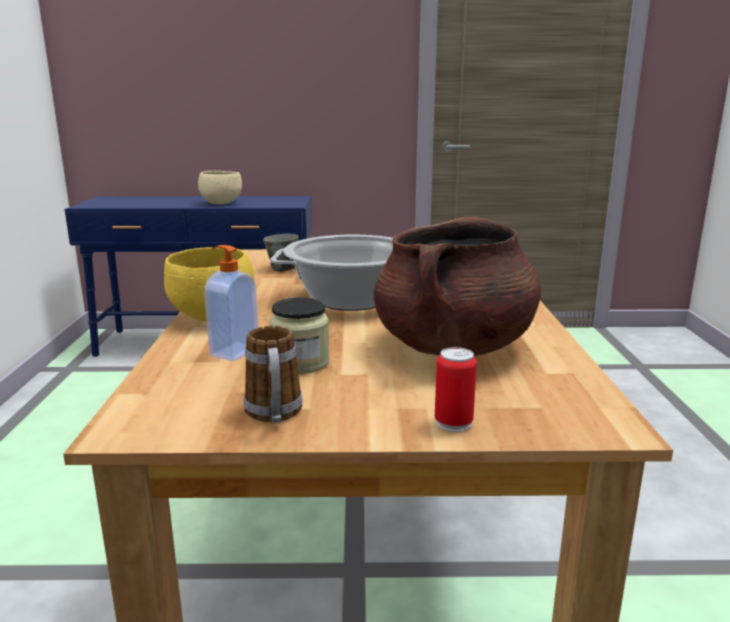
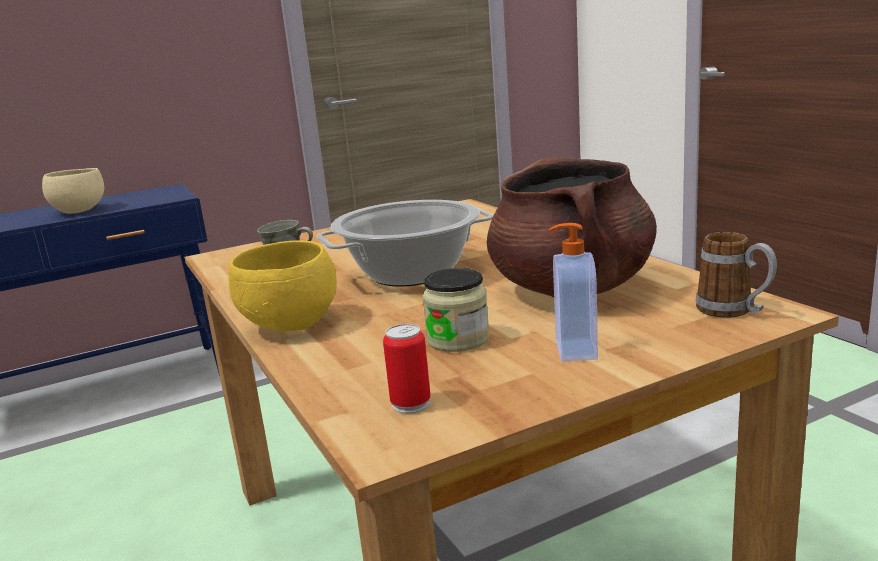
camera: 25 degrees left, 0 degrees up
soap dispenser [204,245,258,361] -> soap dispenser moved to [549,223,598,362]
mug [244,326,303,423] -> mug moved to [696,232,777,318]
can [435,347,477,432] -> can moved to [383,324,431,413]

